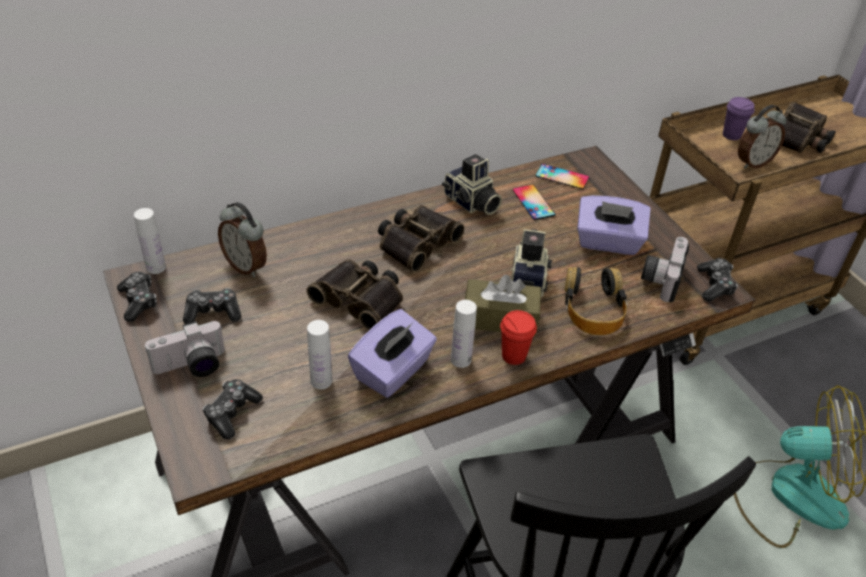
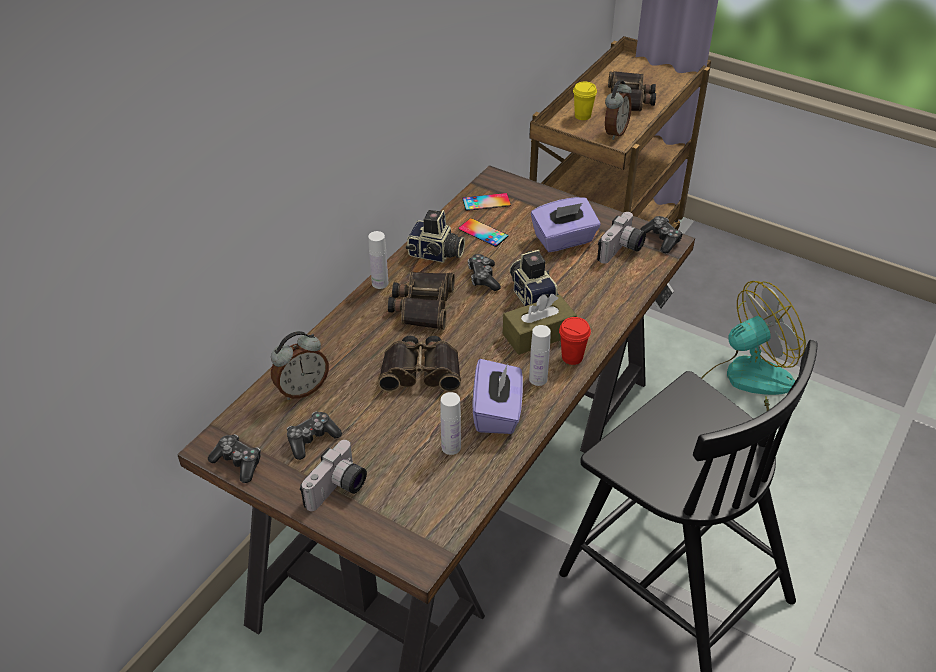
camera: 30 degrees left, 0 degrees up
white bottle [134,208,166,274] -> white bottle moved to [368,231,388,289]
game controller [202,379,263,439] -> game controller moved to [468,254,501,291]
alarm clock [218,202,267,277] -> alarm clock turned 45 degrees counterclockwise [271,331,329,400]
headphones [564,267,628,336] -> none
camera [641,237,689,302] -> camera turned 135 degrees counterclockwise [597,212,646,264]
purple cup [723,97,755,140] -> yellow cup [573,82,597,120]

